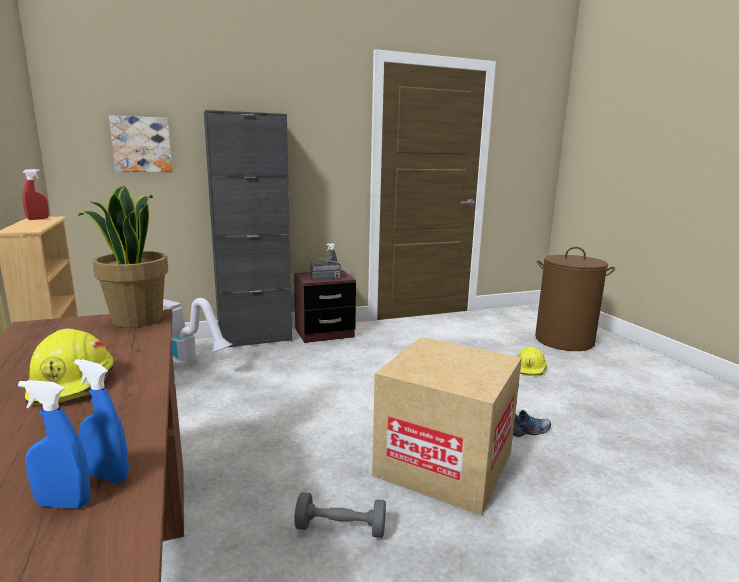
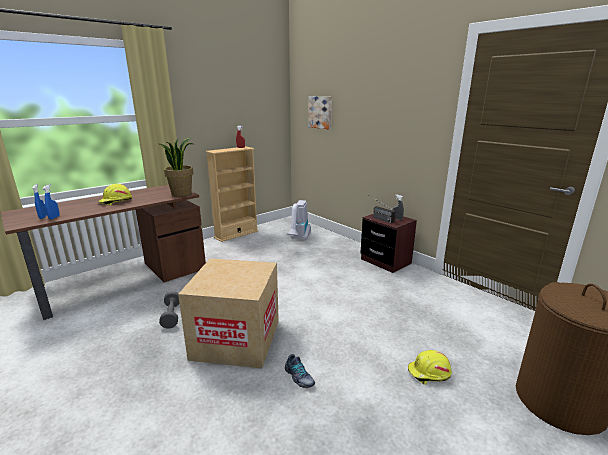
camera: 70 degrees right, 5 degrees up
black cabinet [204,110,292,347] -> none

